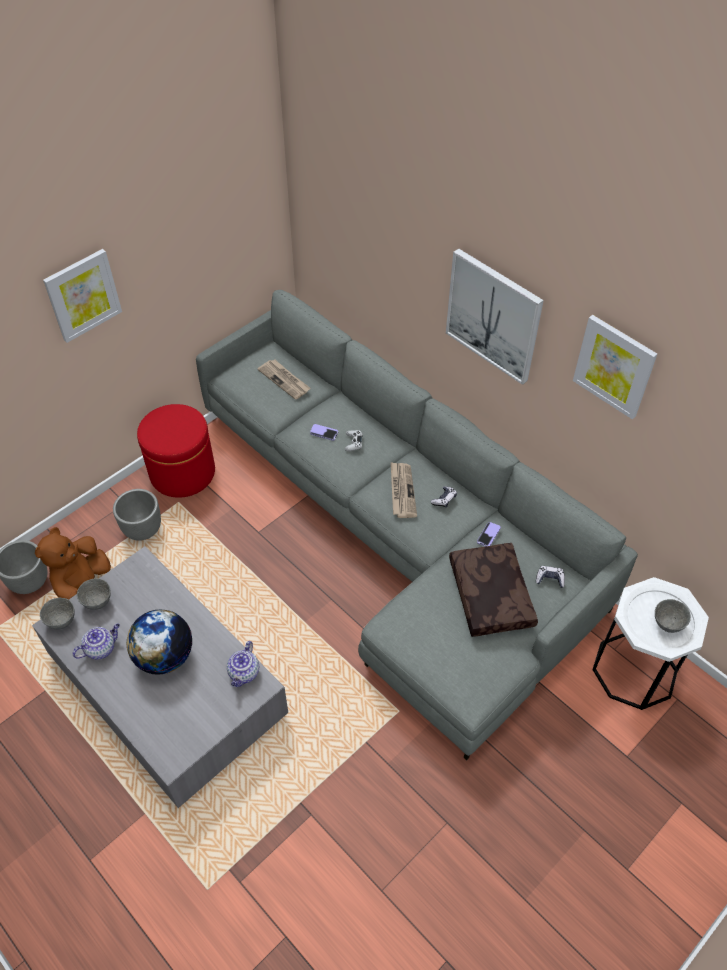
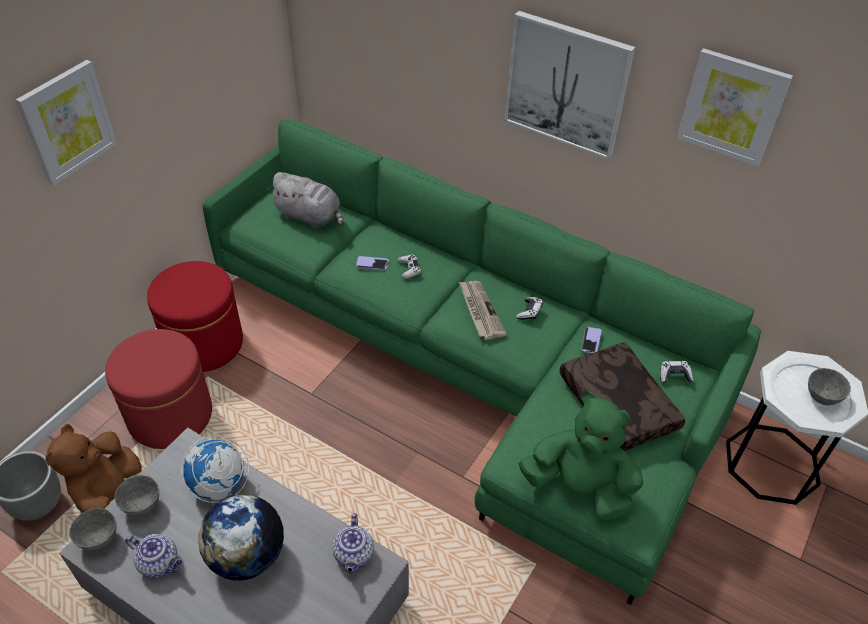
camera: 15 degrees left, 5 degrees down
teapot [73,623,120,660] -> teapot turned 75 degrees clockwise [125,534,182,578]
grey planter [113,489,161,541] -> red ottoman [105,329,212,449]
grey sofa [196,290,638,760] -> green sofa [203,119,761,605]
newspaper [258,360,310,400] -> grey plush toy [268,172,344,229]
none -> globe [181,436,249,503]
none -> green plush toy [518,392,643,521]

